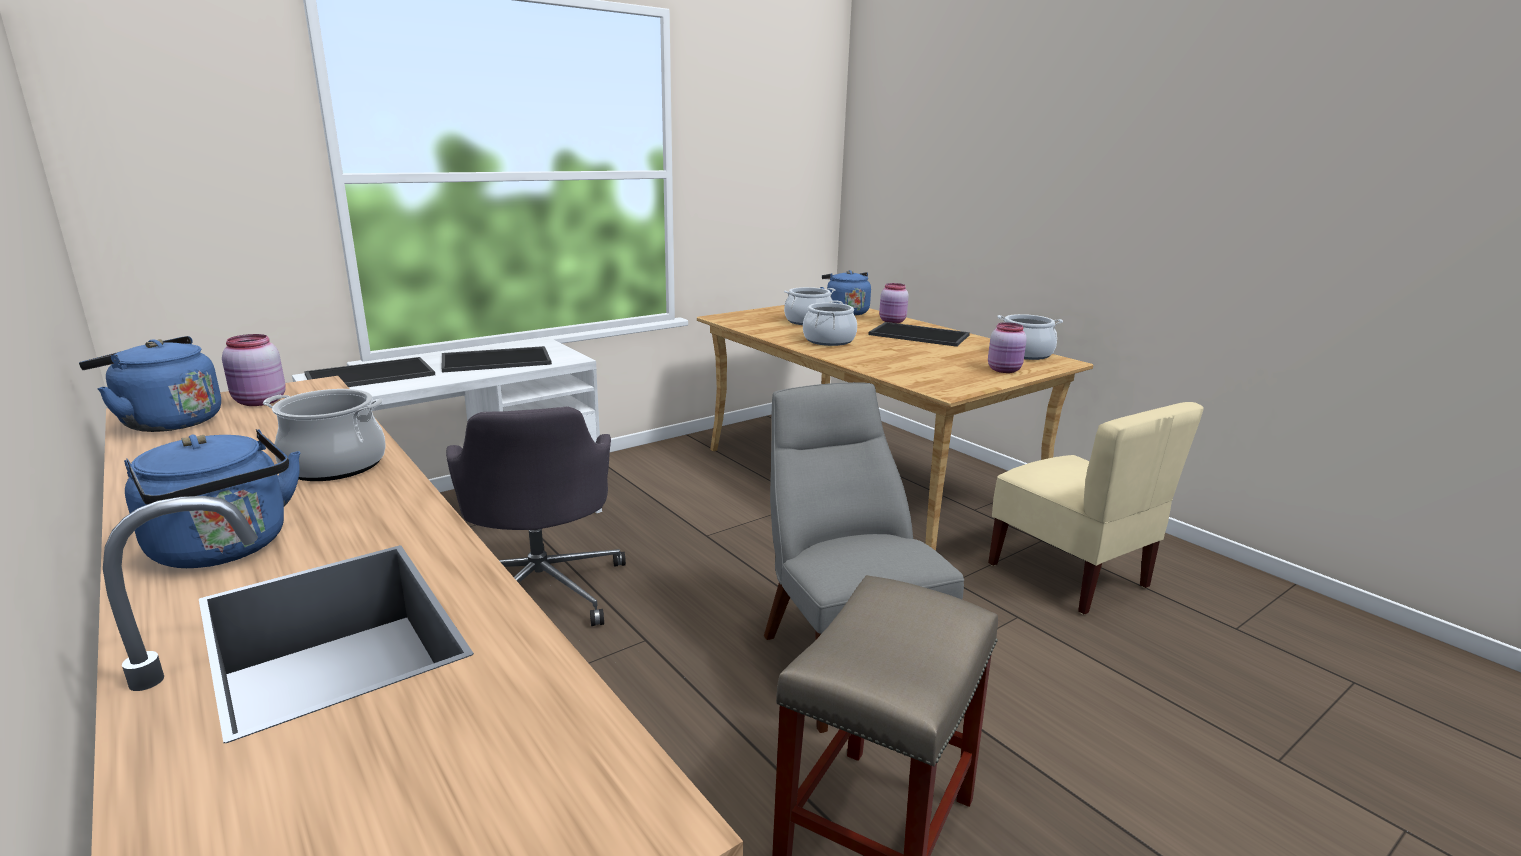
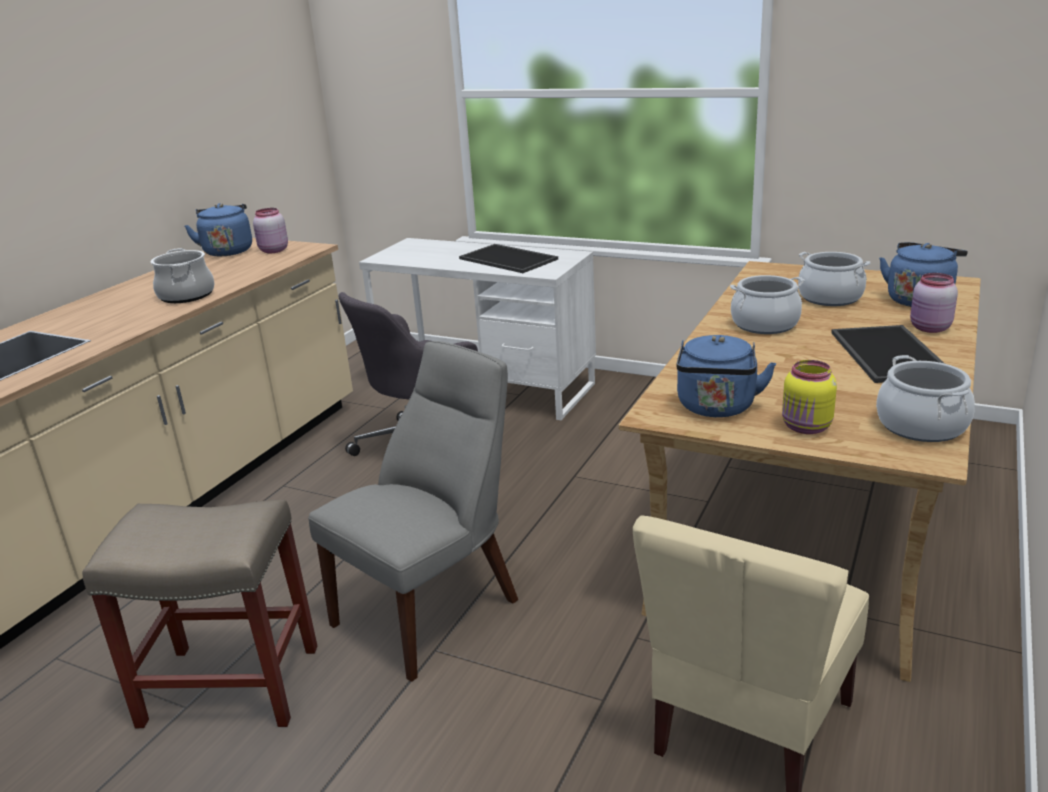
camera: 65 degrees right, 5 degrees up
blue kettle [124,429,300,568] -> blue kettle moved to [676,335,776,417]
tray [304,357,435,387] -> none
pink jar [988,322,1027,373] -> yellow jar [782,360,837,434]

